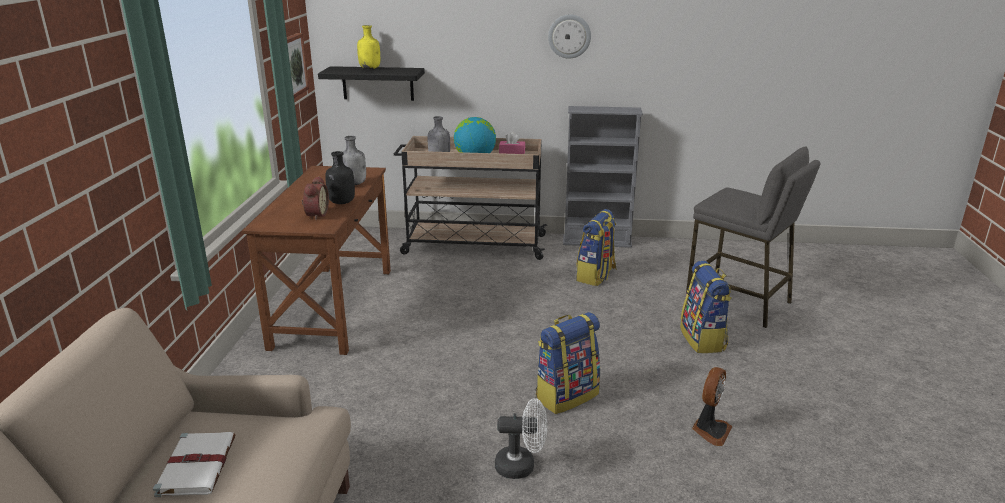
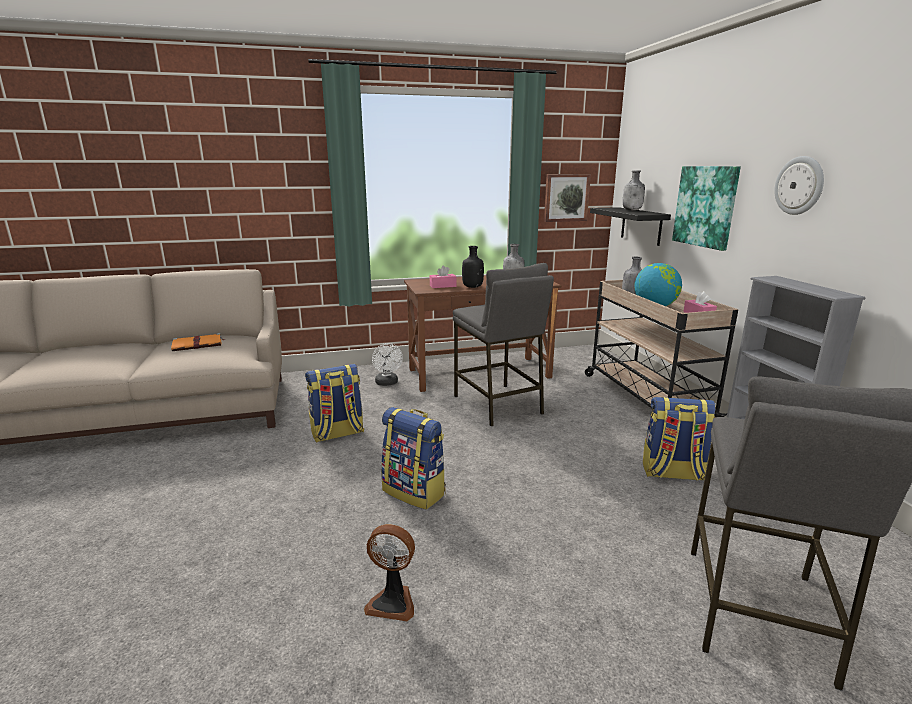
camera: 70 degrees right, 5 degrees down
white book [153,432,235,497] -> orange book [171,333,225,351]
alarm clock [302,176,329,220] -> pink tissue box [430,265,457,288]
yellow bottle [357,25,380,69] -> grey bottle [623,170,645,210]
white fan [495,398,548,479] -> white fan moved to [372,343,403,386]
backpack [680,261,732,353] -> backpack moved to [305,364,364,443]
none -> grey stool [453,263,554,426]
none -> picture [672,166,741,251]

